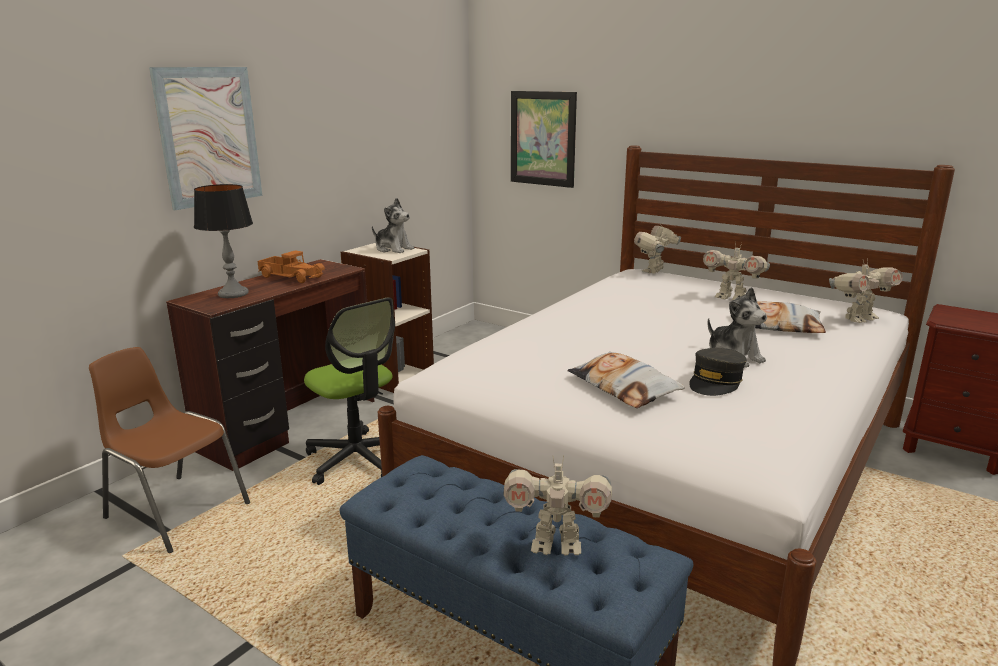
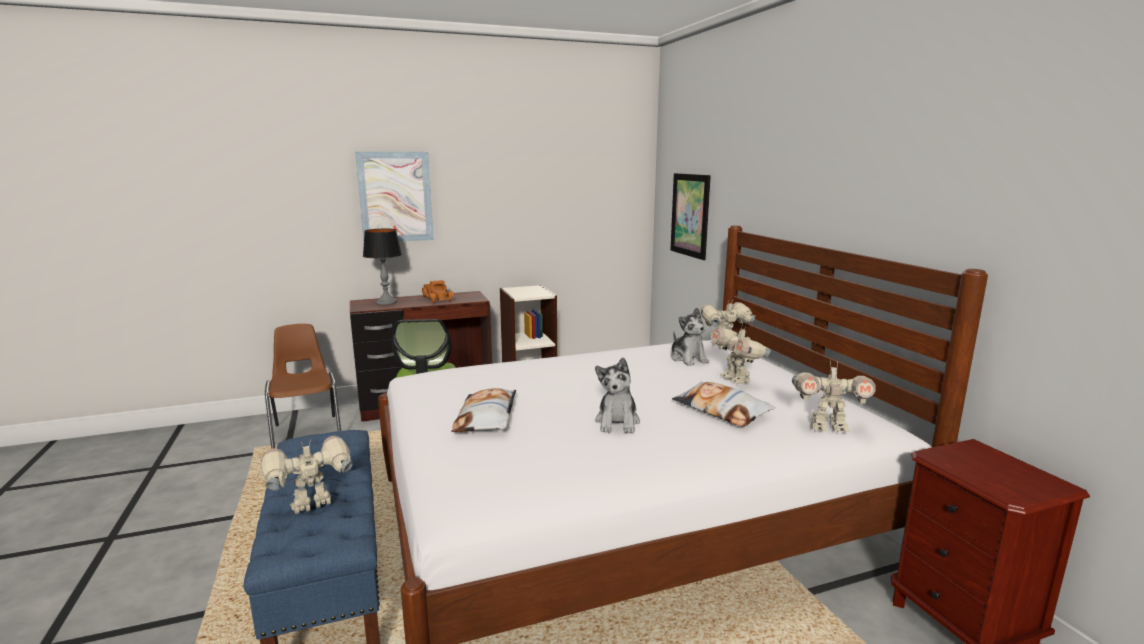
camera: 35 degrees right, 5 degrees down
plush toy [372,198,414,253] -> plush toy moved to [671,308,709,366]
toy robot [504,455,612,555] -> toy robot turned 105 degrees clockwise [261,436,353,514]
grey cap [689,348,746,396] -> none

